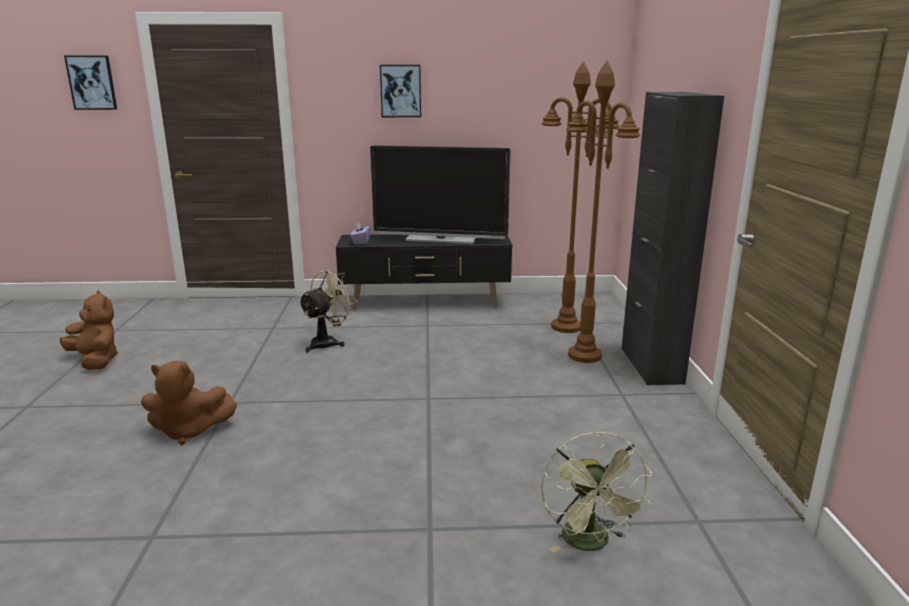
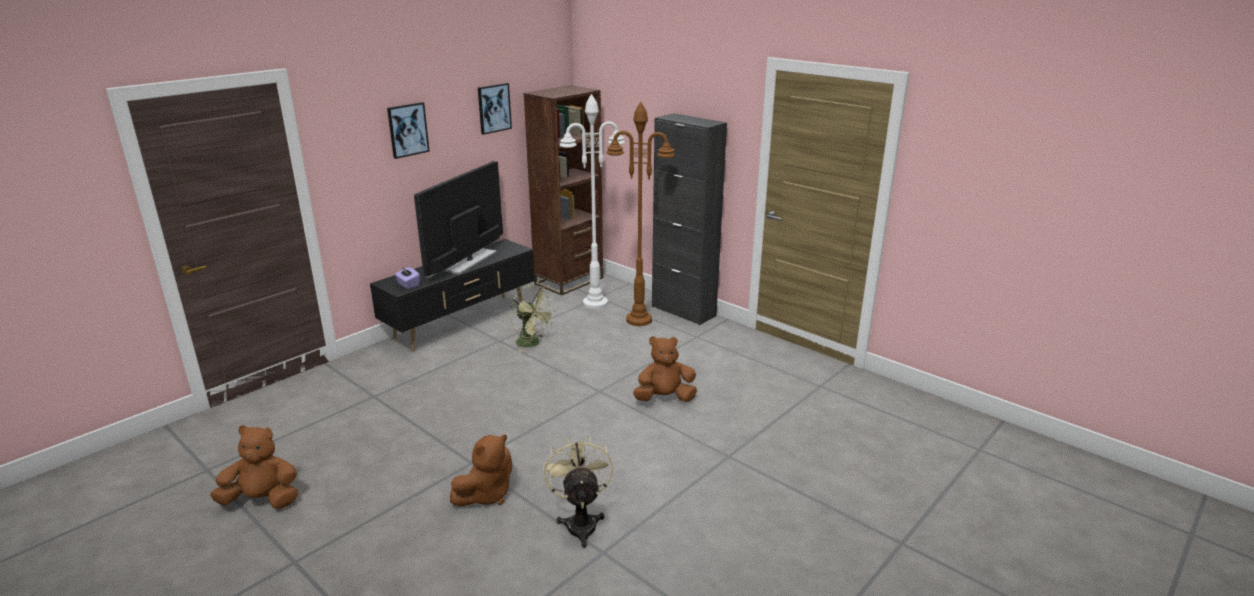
camera: 45 degrees left, 5 degrees up
picture [64,56,117,110] -> picture moved to [478,83,512,135]
beige fan [298,269,358,353] -> beige fan moved to [544,436,613,548]
television [370,145,511,244] -> television turned 150 degrees clockwise [414,161,503,278]
brown floor lamp [541,61,619,333] -> white floor lamp [560,94,625,309]
green fan [541,431,652,553] -> green fan moved to [510,285,556,352]
none -> brown bookcase [523,85,603,296]
none -> brown plush toy [633,336,697,402]

